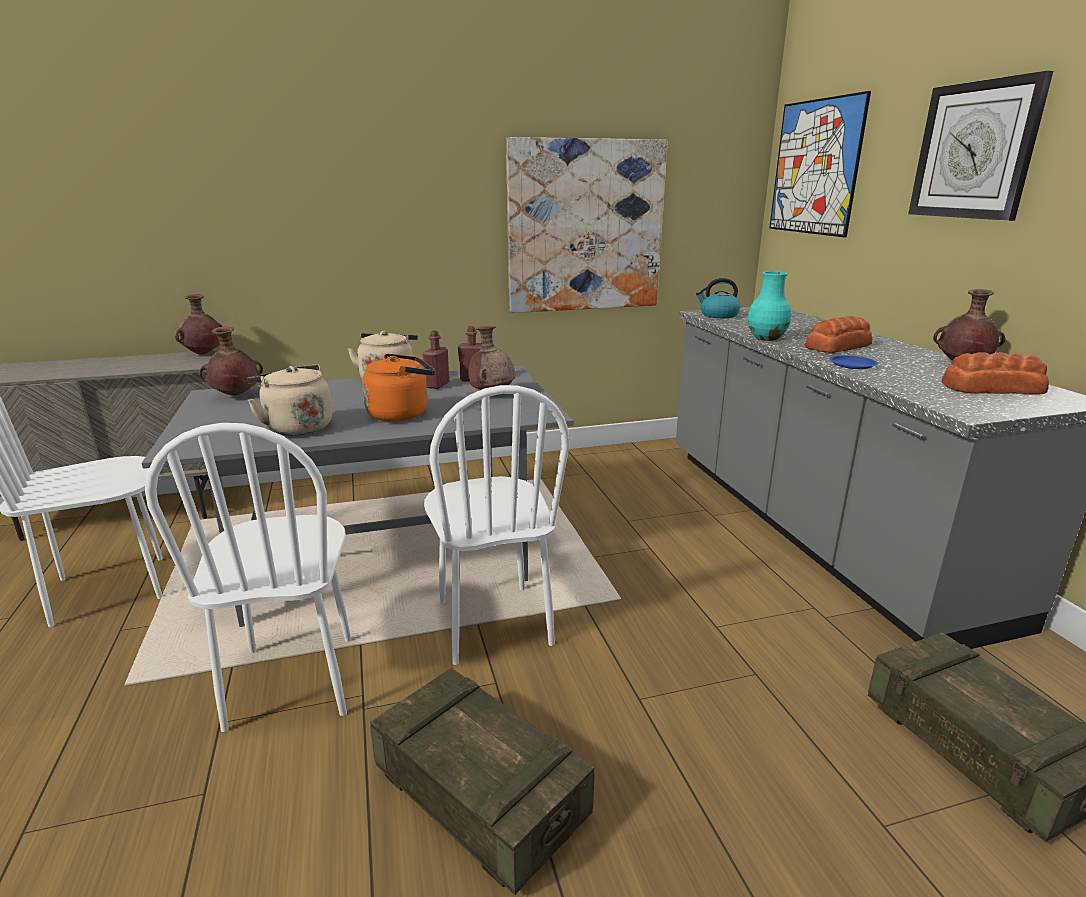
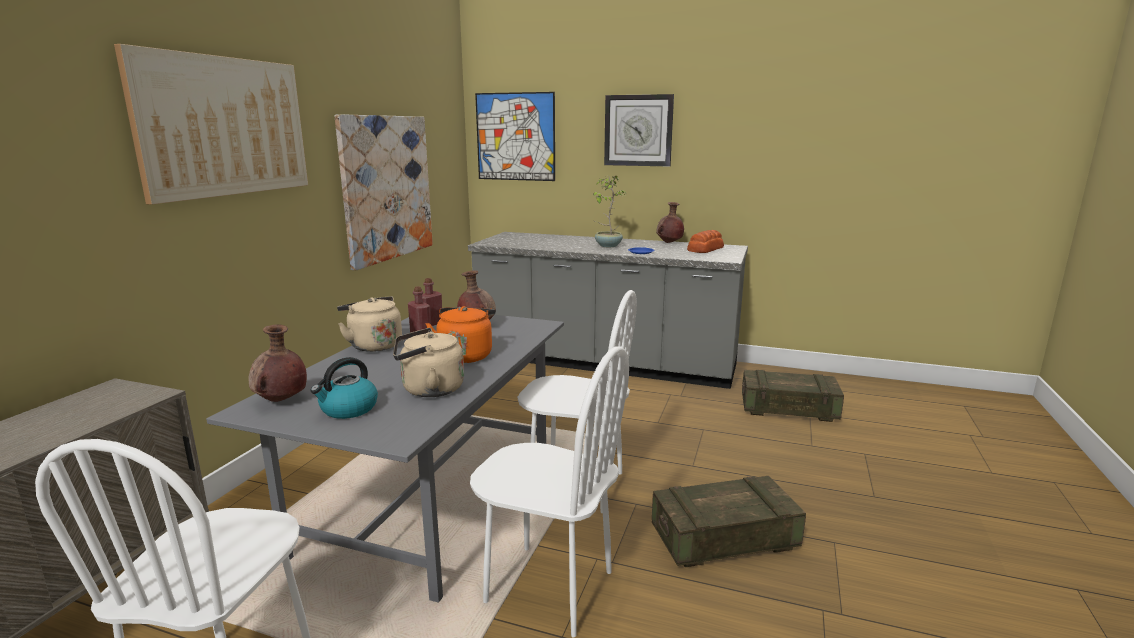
camera: 55 degrees left, 5 degrees down
brown vase [175,294,222,354] -> none
kettle [696,278,740,318] -> kettle moved to [311,357,378,419]
turquoise vase [747,271,791,341] -> none
bread [805,316,872,353] -> potted plant [594,175,626,248]
none -> picture [114,44,308,205]

